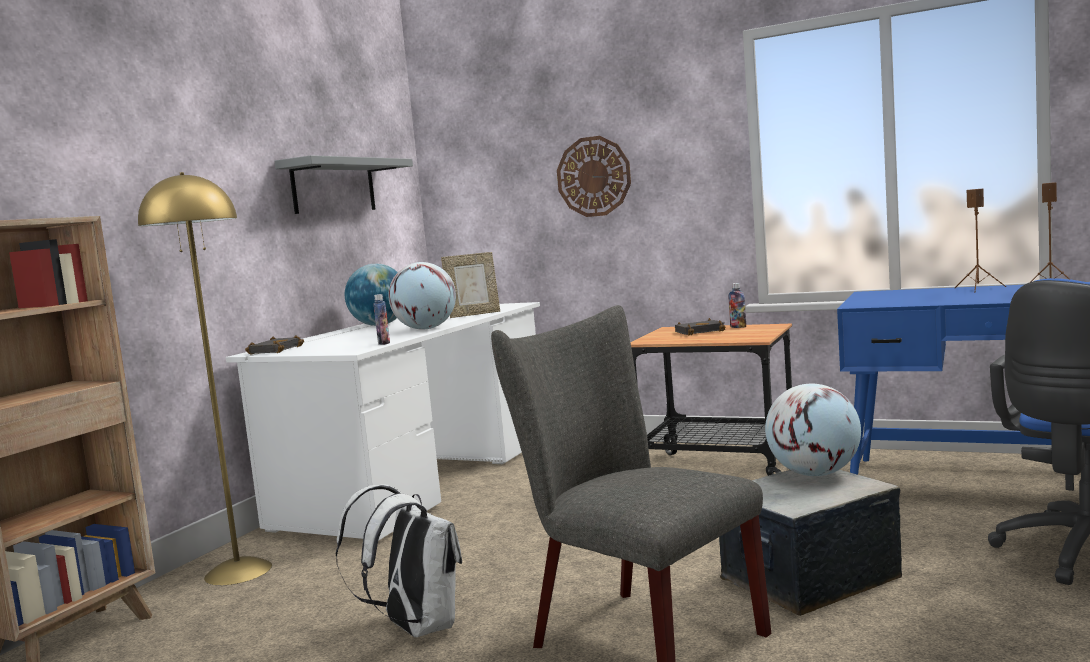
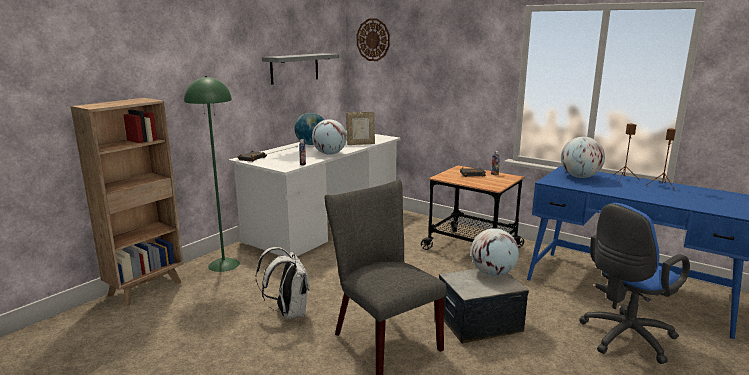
camera: 10 degrees right, 10 degrees up
yellow floor lamp [138,172,272,585] -> green floor lamp [184,76,240,272]
wall clock [557,136,631,217] -> wall clock moved to [357,19,390,61]
none -> globe [561,137,605,178]

